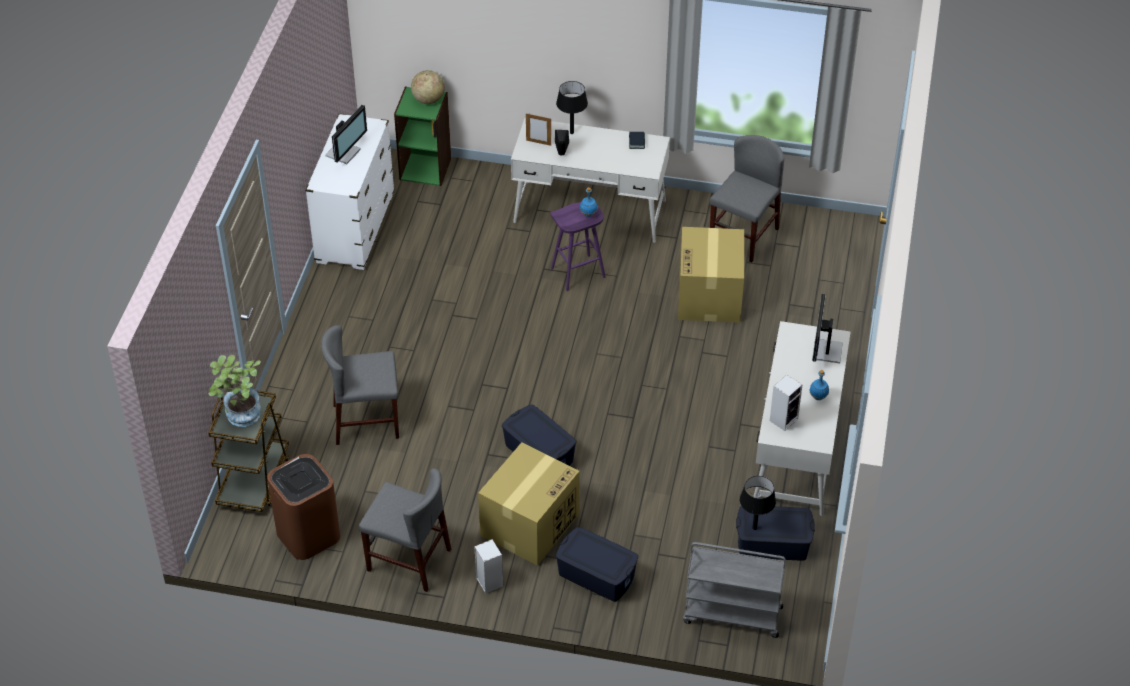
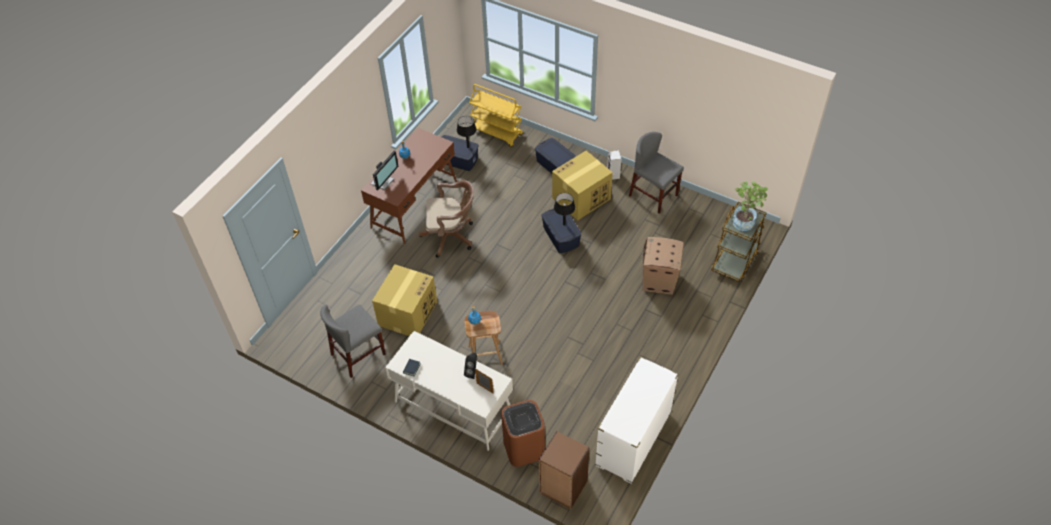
camera: 160 degrees left, 5 degrees up
brown trash can [267,454,340,560] -> brown trash can moved to [501,400,545,467]
grey chair [321,325,399,445] -> cardboard box [643,237,684,295]
monitor [326,105,367,164] -> none
green bookcase [394,87,451,186] -> brown bookcase [539,431,590,509]
globe [411,70,445,104] -> none
purple stool [550,202,606,291] -> brown stool [465,311,503,365]
black table lamp [556,81,588,134] -> black table lamp moved to [554,193,575,226]
grey cart [683,542,786,638] -> yellow cart [469,84,523,147]
white desk [753,321,851,516] -> brown desk [361,128,457,244]
speaker [770,375,802,431] -> none
none -> brown office chair [419,180,474,258]

